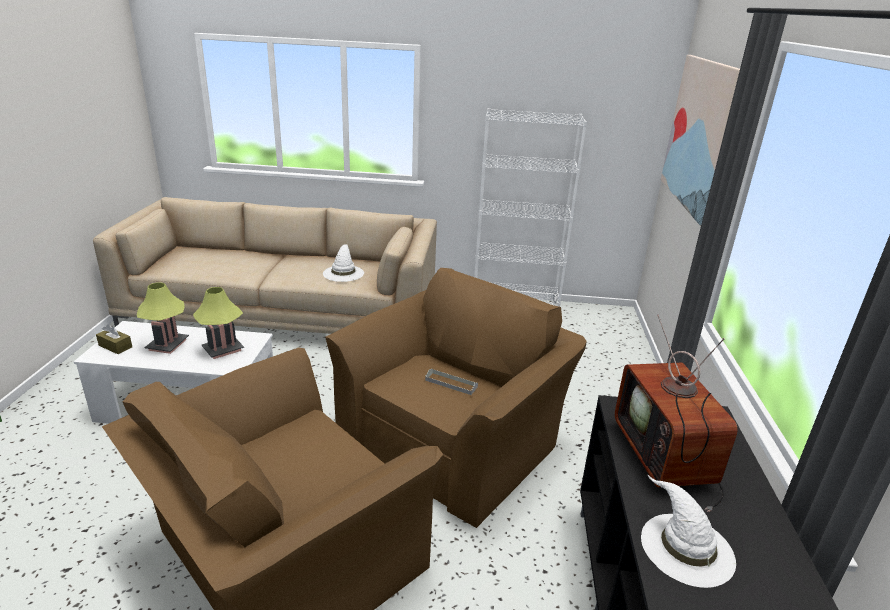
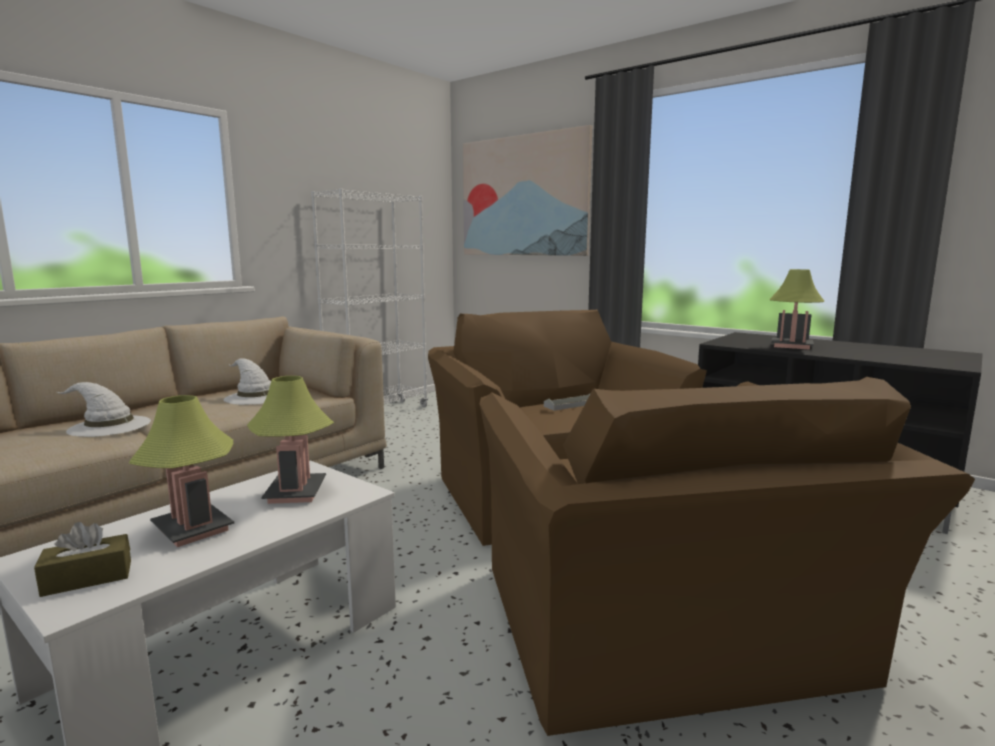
camera: 55 degrees left, 15 degrees down
television [615,314,738,512] -> table lamp [769,269,824,349]
white hat [641,474,736,588] -> white hat moved to [57,382,151,437]

